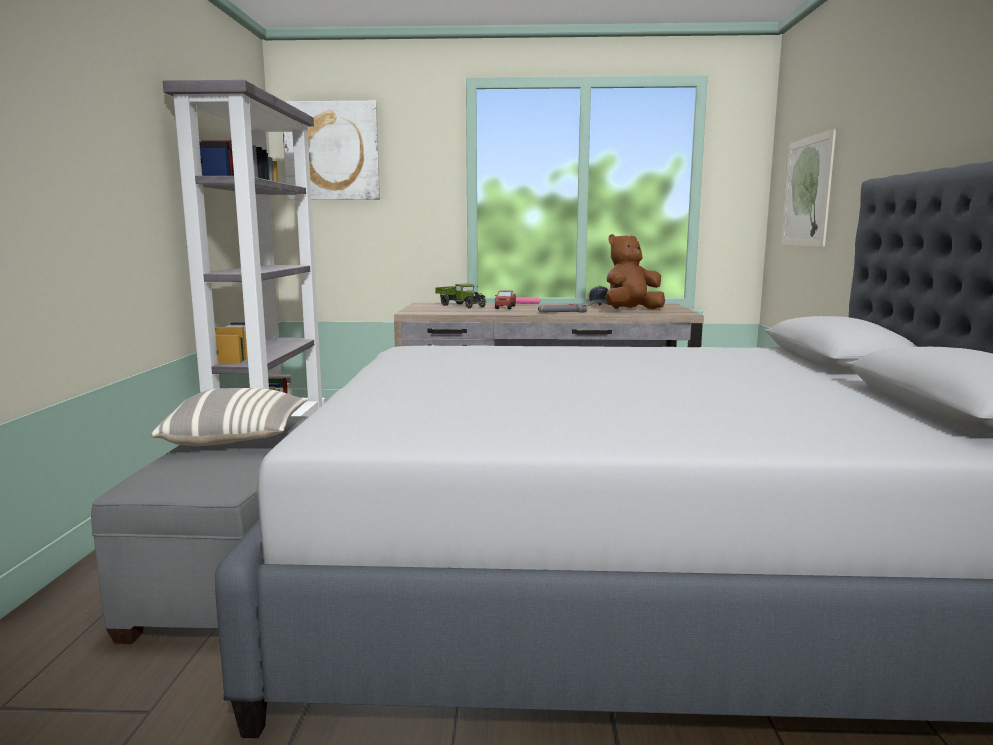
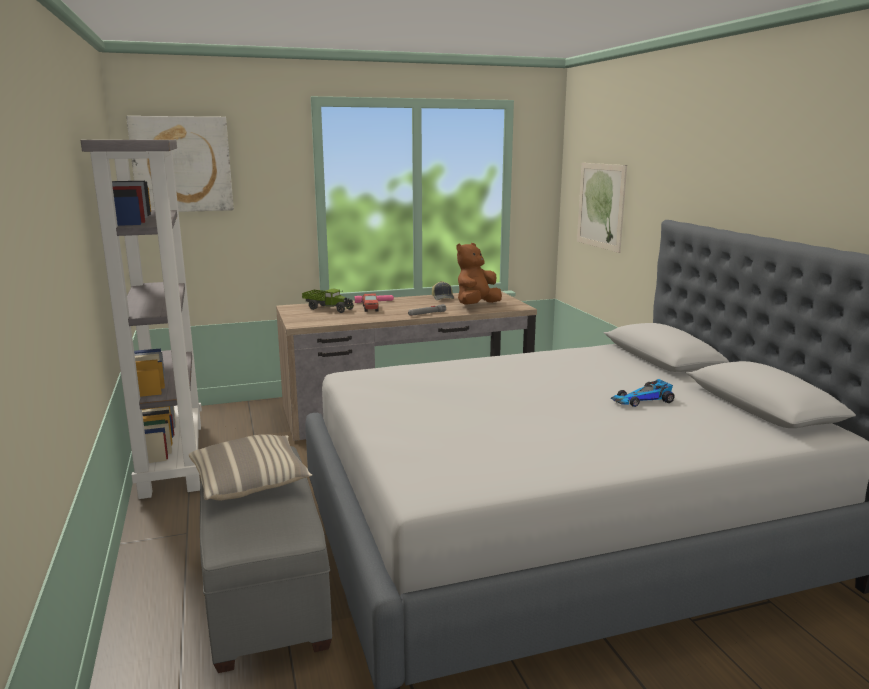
camera: 20 degrees left, 5 degrees up
none -> toy car [611,379,675,407]

